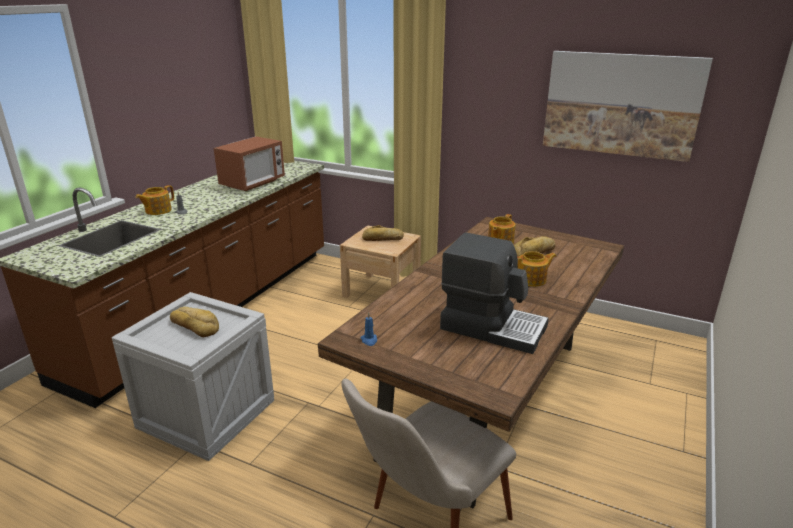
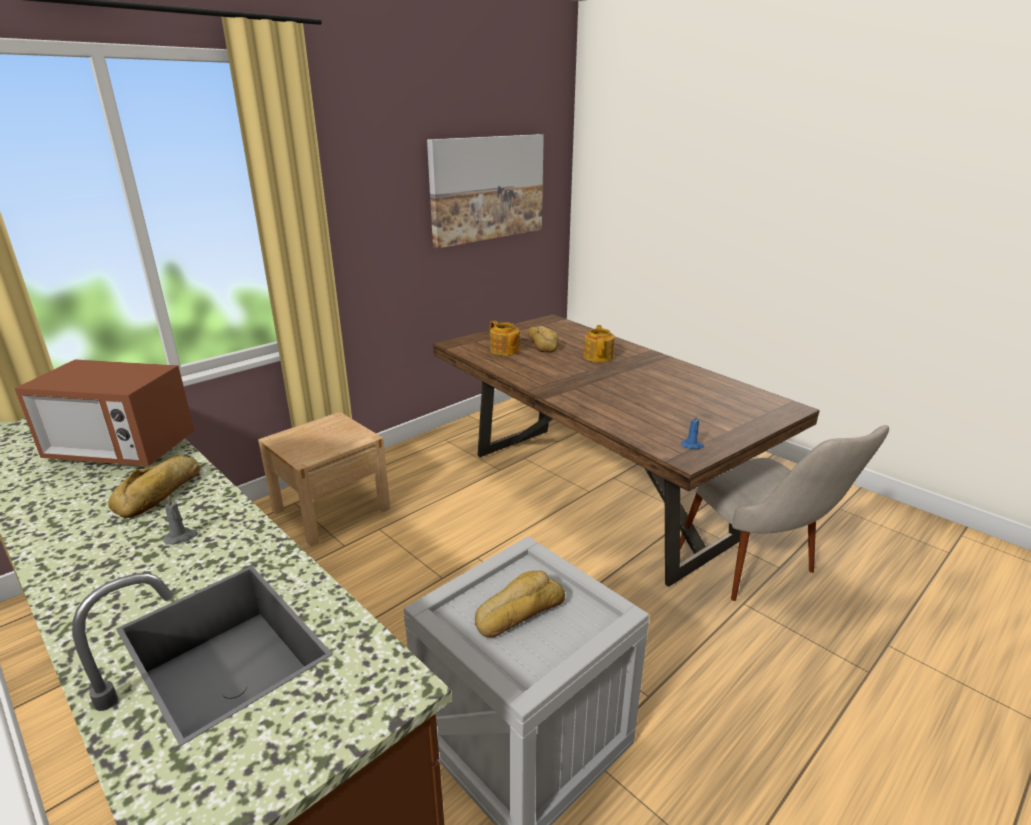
camera: 70 degrees left, 0 degrees up
teapot [135,185,174,215] -> none
microwave [213,136,285,191] -> microwave turned 135 degrees clockwise [15,360,194,466]
bread [362,225,404,241] -> bread moved to [108,456,200,518]
coffee machine [440,233,549,354] -> none

